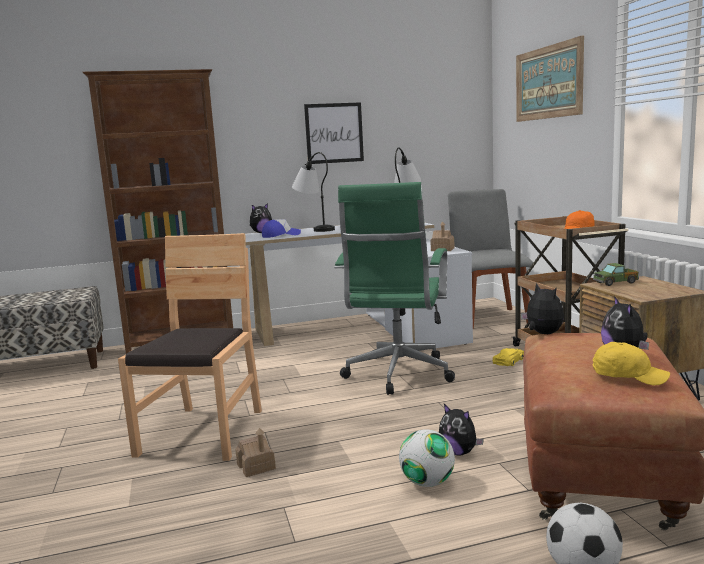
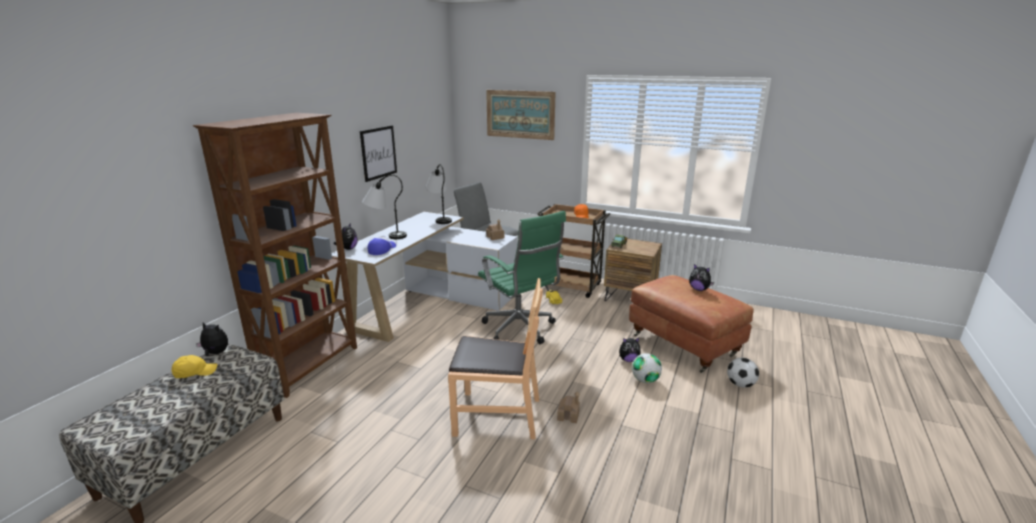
camera: 50 degrees left, 10 degrees up
brown chair [118,233,262,461] -> brown chair turned 135 degrees clockwise [448,278,543,439]
plush toy [521,283,564,334] -> plush toy moved to [196,322,228,356]
yellow cap [592,342,670,385] -> yellow cap moved to [171,355,218,378]

